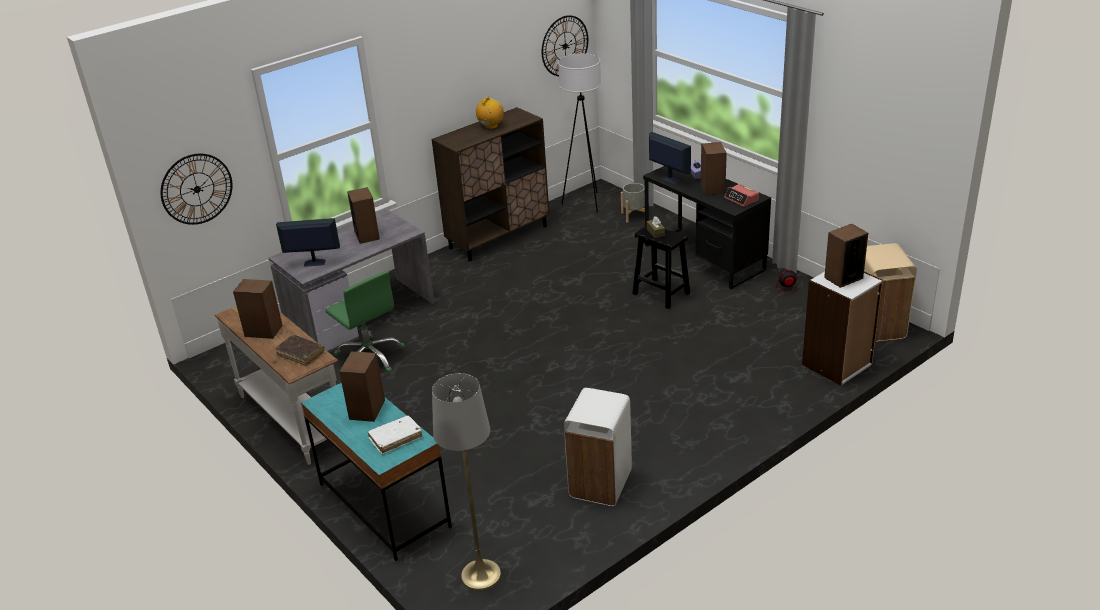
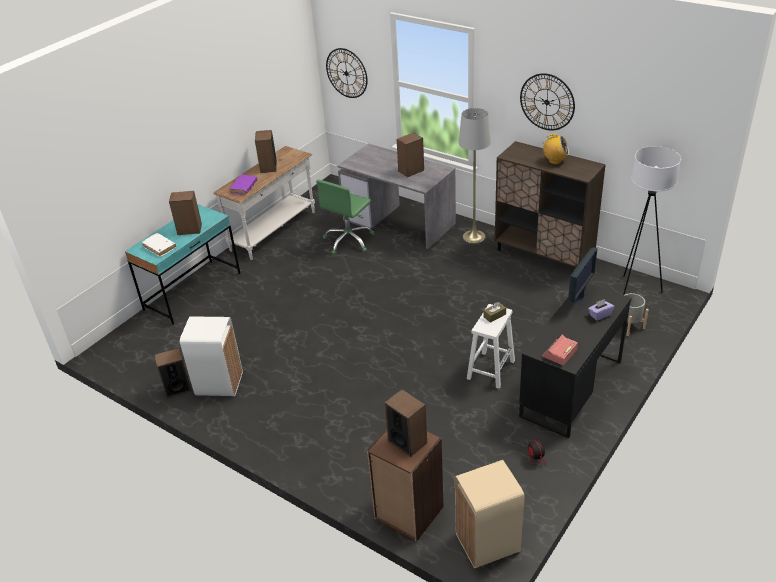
camera: 75 degrees right, 5 degrees up
monitor [276,218,340,267] -> none
brown book [276,335,325,366] -> purple book [229,175,257,194]
grey floor lamp [432,373,501,591] -> grey floor lamp moved to [459,108,491,244]
wall clock [542,15,588,76] -> wall clock moved to [520,73,575,131]
black stool [633,226,690,309] -> white stool [467,304,515,389]
speaker [701,142,727,195] -> speaker moved to [154,348,191,398]
white bookcase [802,272,883,386] -> brown bookcase [367,429,443,542]

